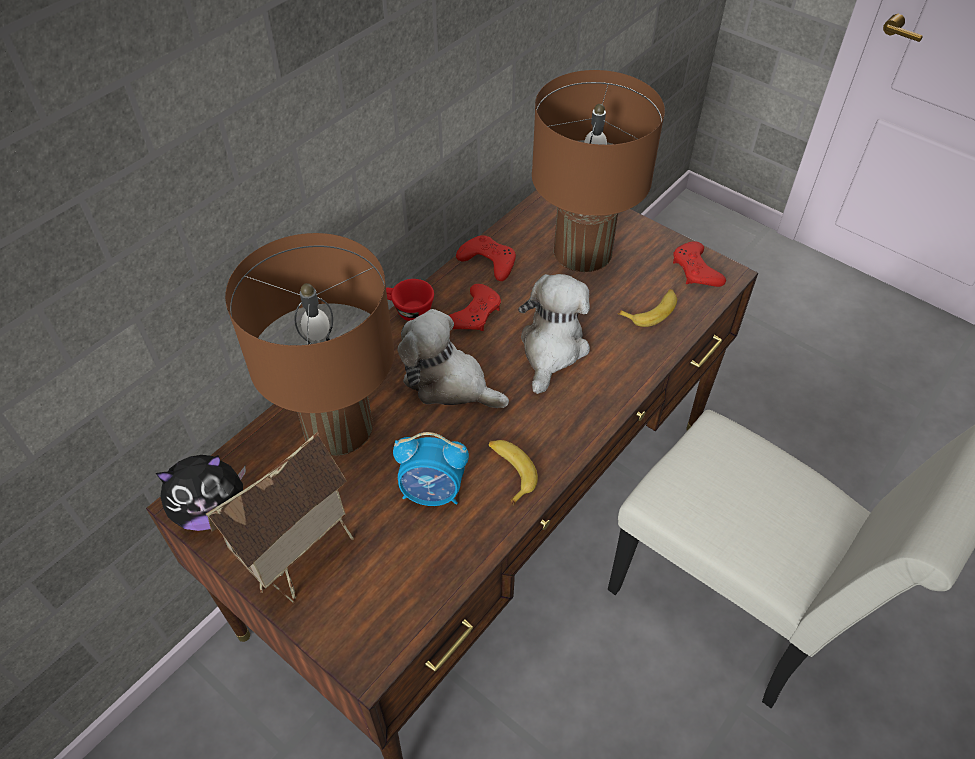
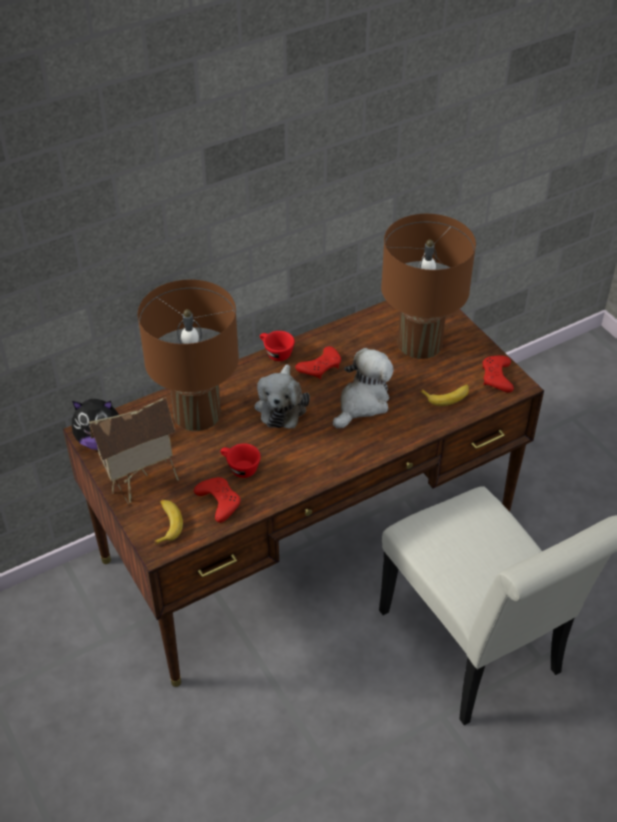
camera: 20 degrees right, 5 degrees down
alarm clock [393,432,469,506] -> red cup [220,443,261,478]
plush toy [397,309,509,408] -> plush toy turned 135 degrees counterclockwise [254,364,310,429]
red game controller [456,235,516,281] -> red game controller moved to [194,477,241,523]
banana [489,440,538,506] -> banana moved to [155,499,183,545]

